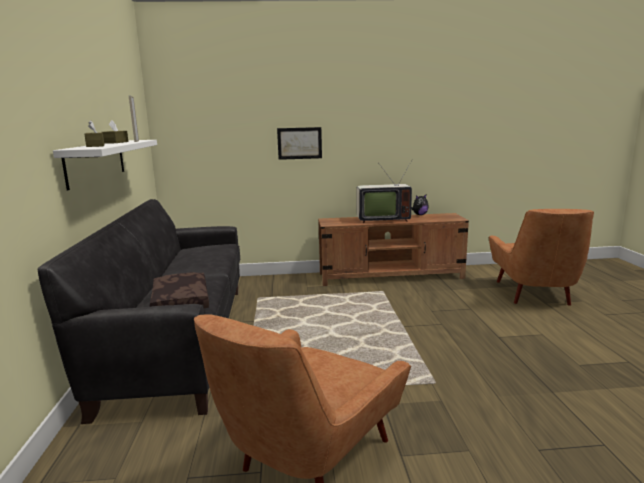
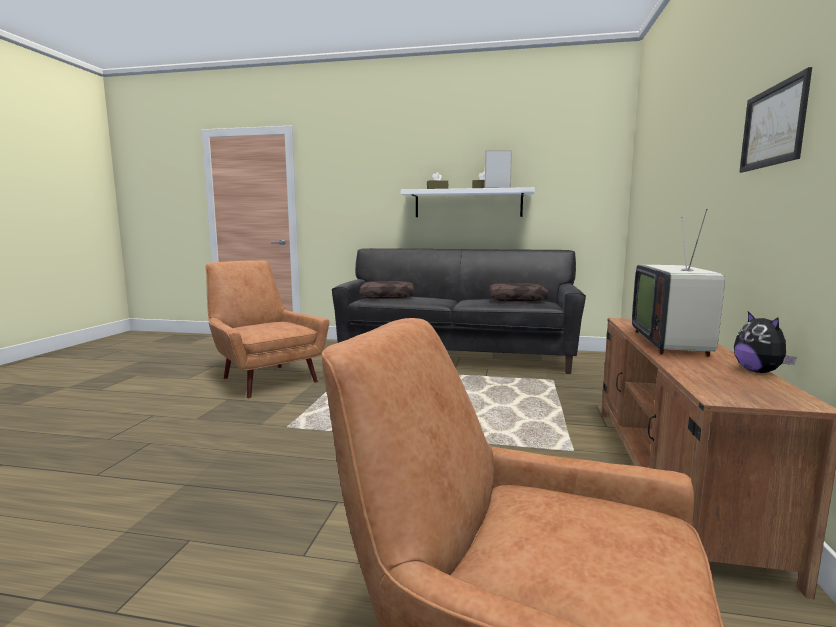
camera: 105 degrees right, 5 degrees down
picture [277,127,322,160] -> picture moved to [739,67,812,173]
none -> brown pillow [489,283,549,301]

